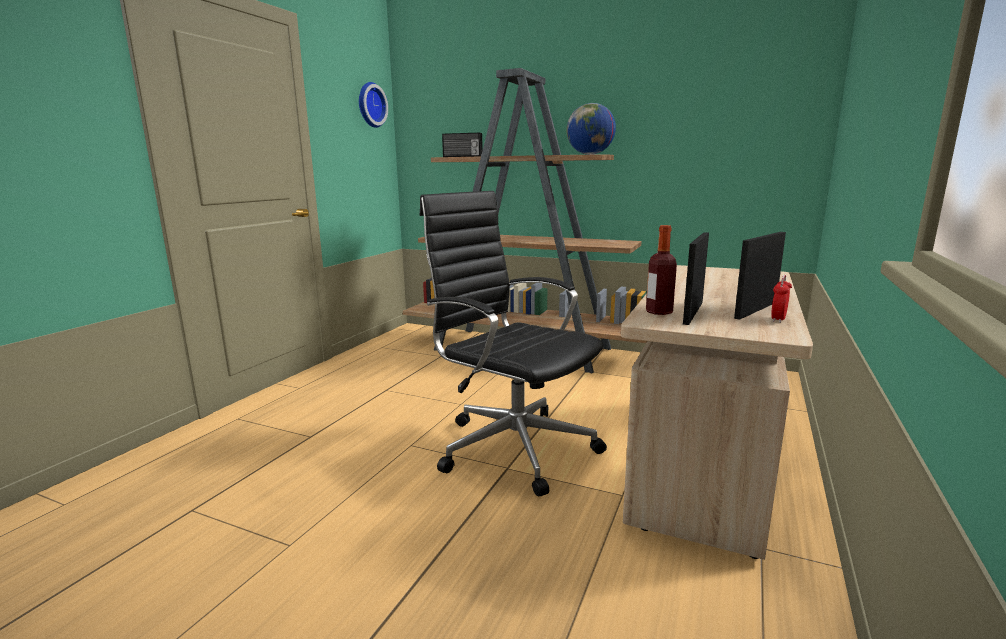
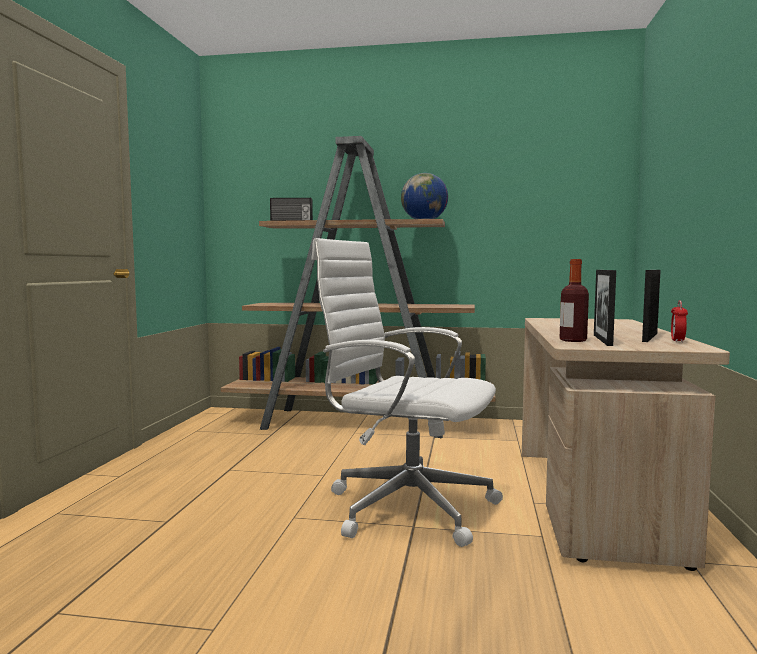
camera: 15 degrees left, 10 degrees down
wall clock [359,82,388,128] -> none
black office chair [420,191,607,496] -> white office chair [311,238,503,547]

